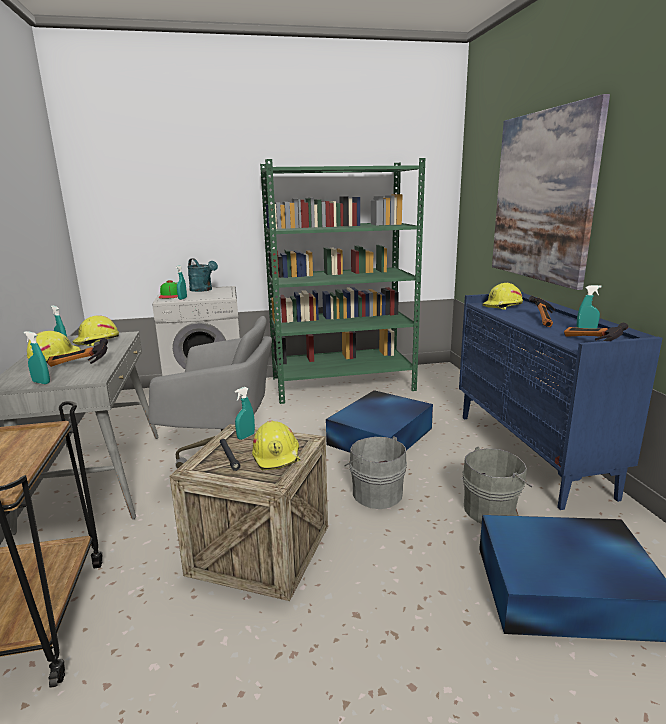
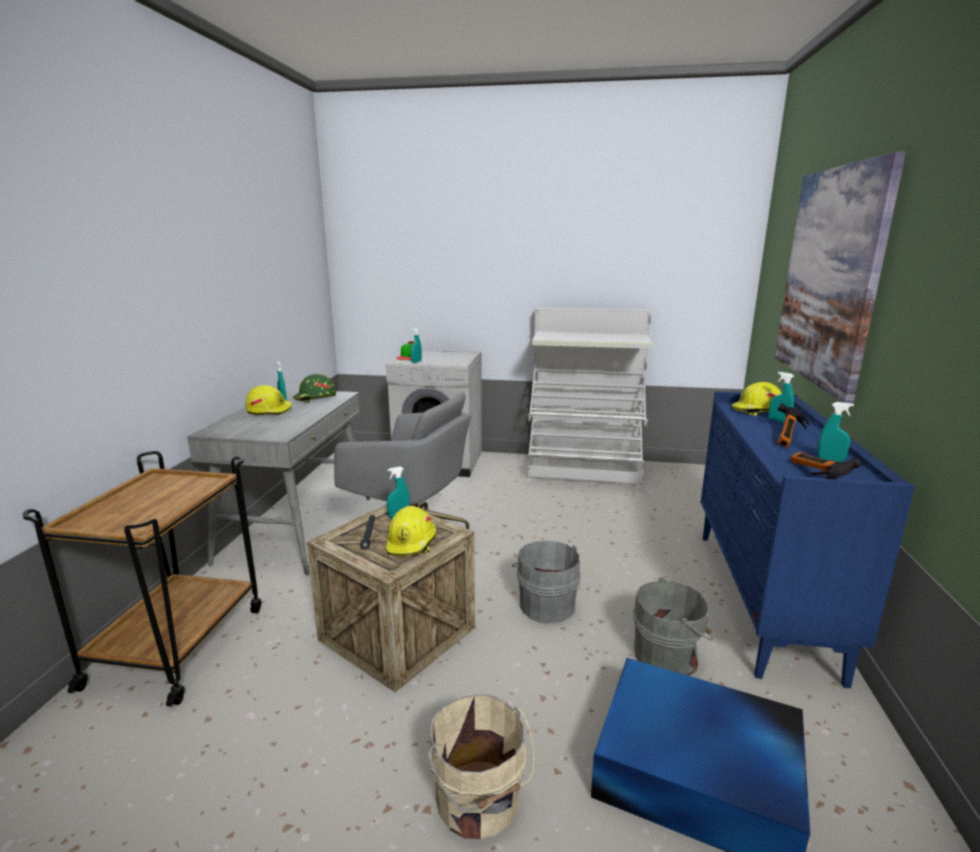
camera: 20 degrees right, 0 degrees up
turquoise spray bottle [24,331,50,384] -> turquoise spray bottle moved to [769,372,794,423]
hammer [47,339,108,367] -> none
yellow hard hat [72,315,119,346] -> green hard hat [292,374,336,403]
turquoise watering can [187,258,218,292] -> none
green bookcase [260,158,425,404] -> white shoe rack [526,308,653,488]
blue storage box [326,390,433,453] -> none
none -> beige bucket [428,694,534,839]

